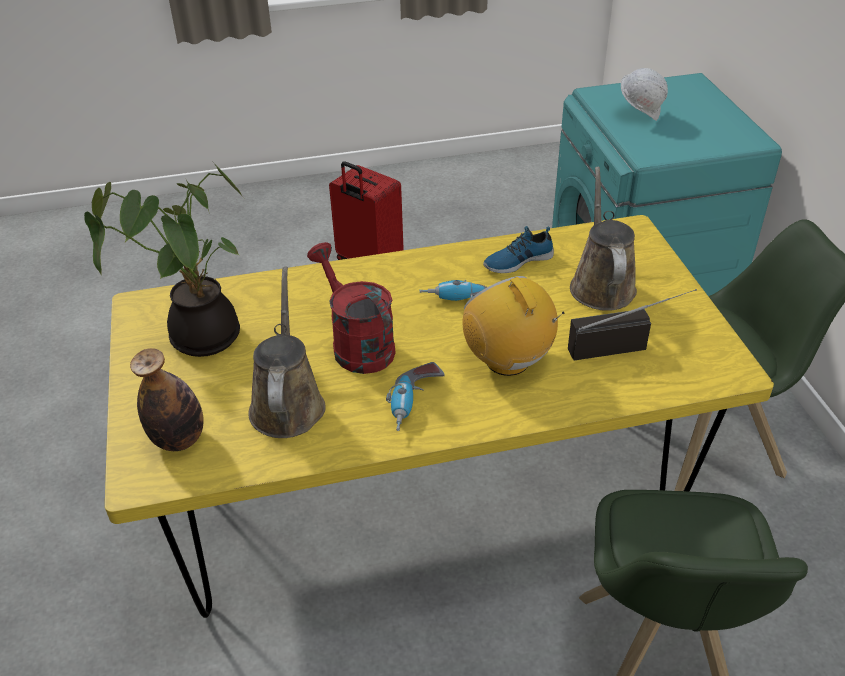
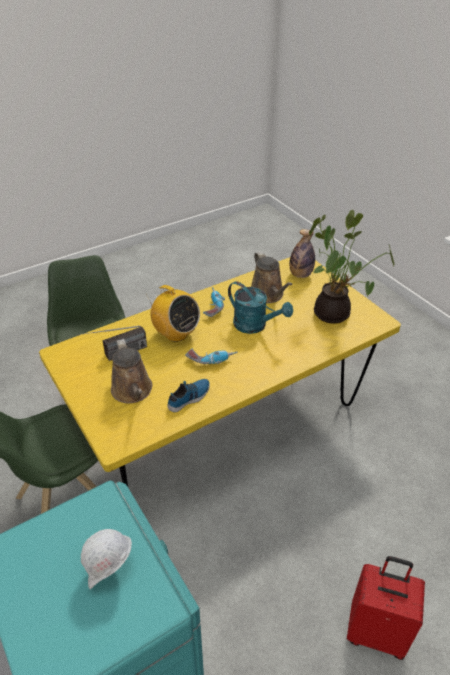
camera: 160 degrees right, 0 degrees up
red watering can [307,242,396,374] -> turquoise watering can [228,281,293,334]

